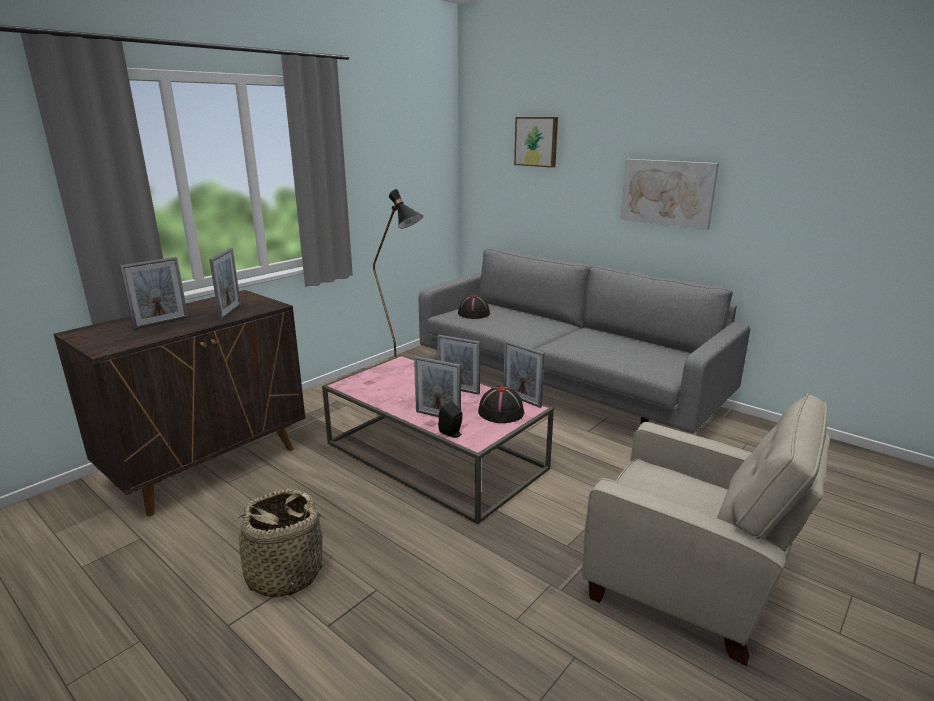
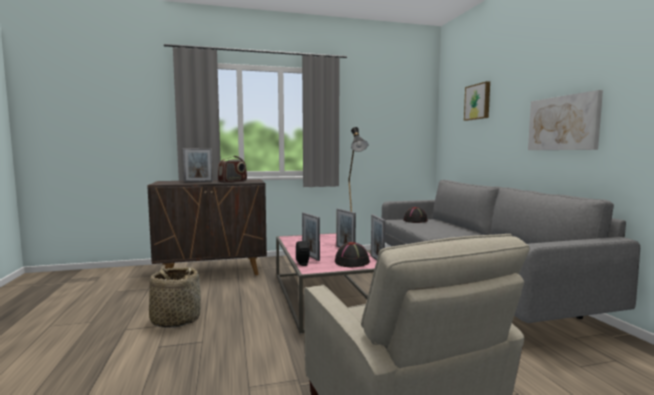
camera: 35 degrees right, 15 degrees down
picture frame [209,248,241,320] -> radio [218,156,247,183]

